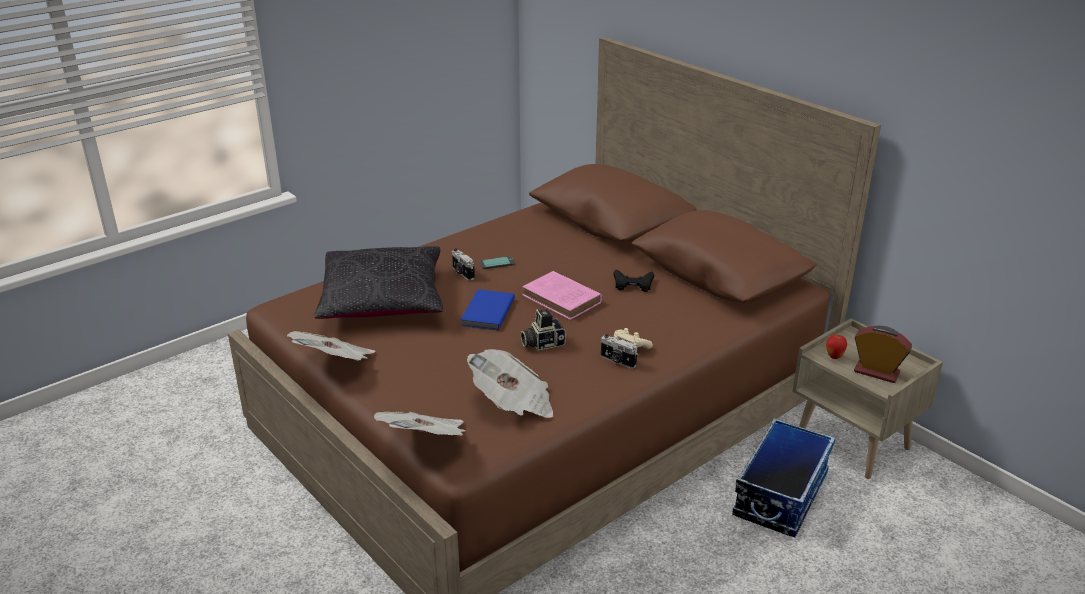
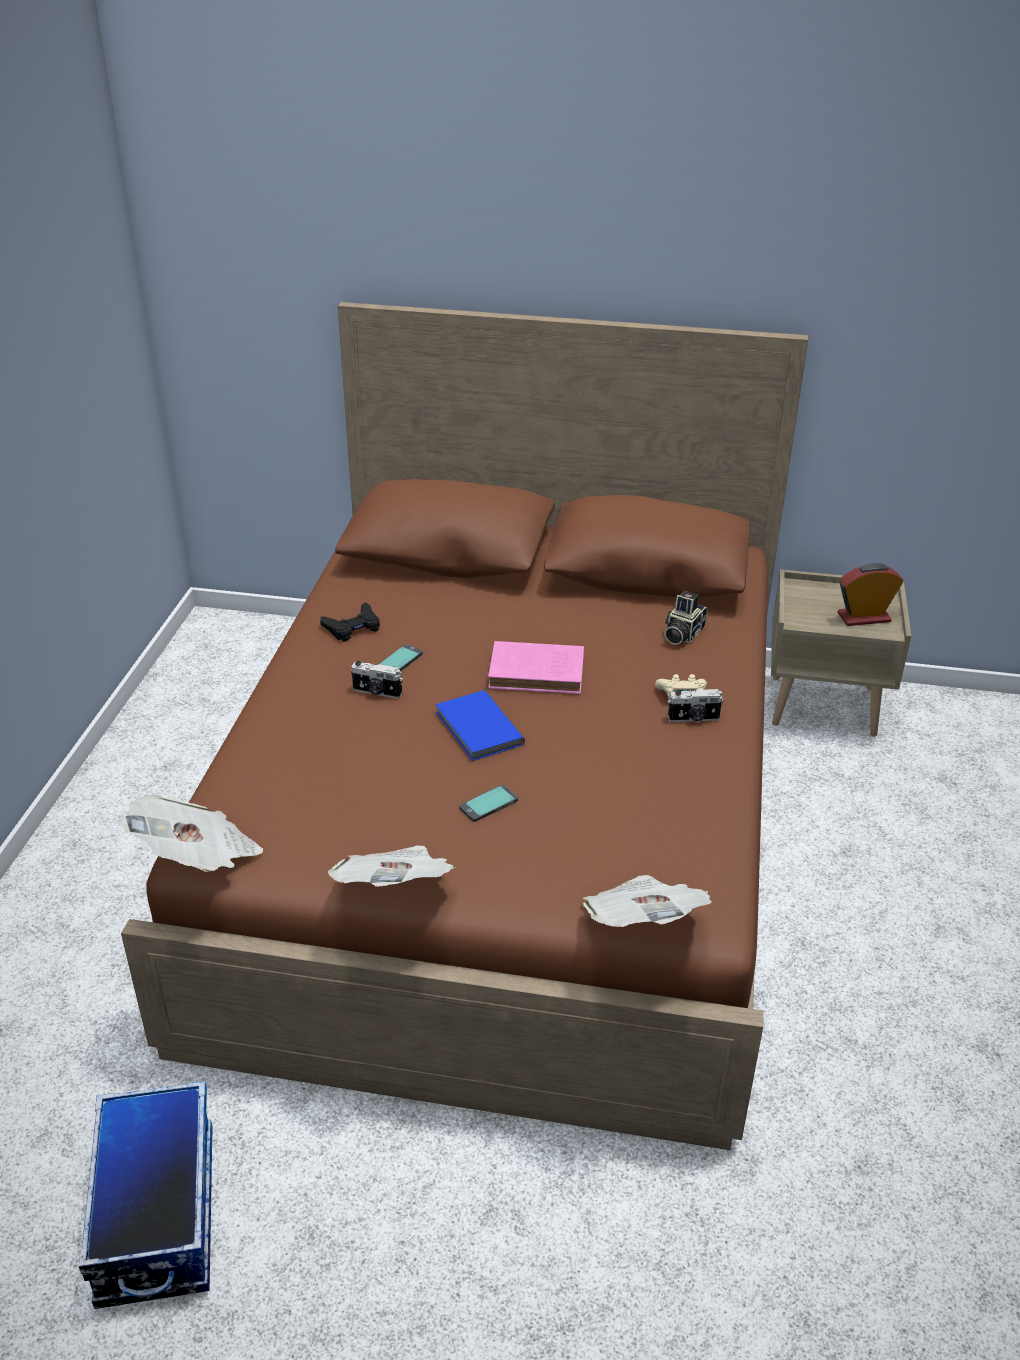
camera: 40 degrees left, 5 degrees up
black pillow [314,246,443,319] -> none
newspaper [467,349,554,418] -> newspaper moved to [119,795,263,872]
camera [520,309,566,351] -> camera moved to [664,591,707,645]
black game controller [613,269,654,292] -> black game controller moved to [320,602,380,642]
storage box [732,418,835,538] -> storage box moved to [79,1081,212,1309]
apple [826,335,847,359] -> none
none -> phone [459,785,518,822]

